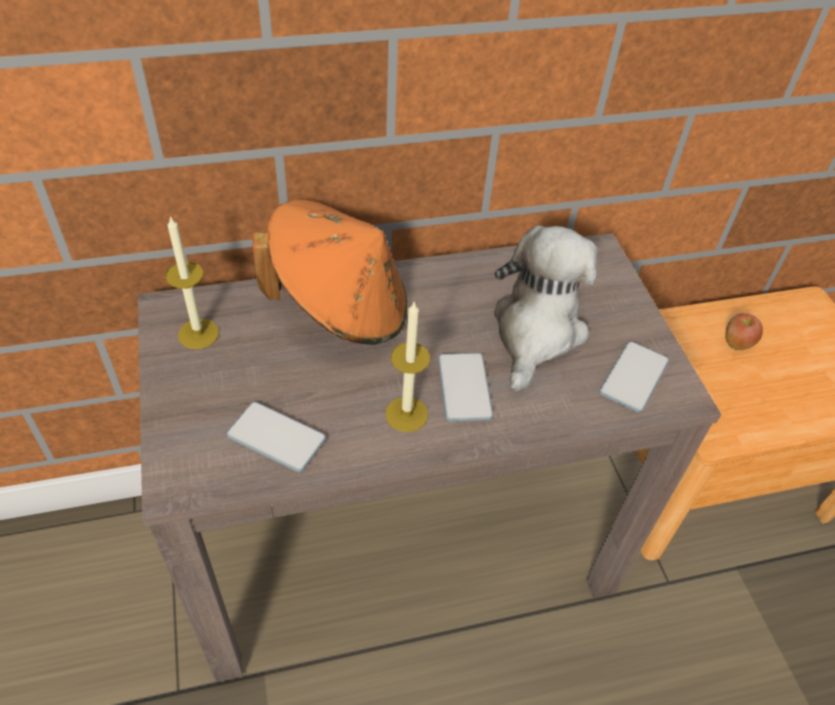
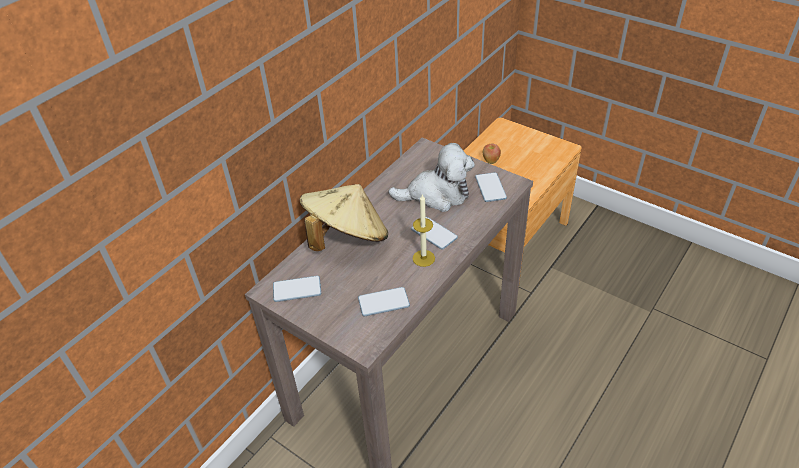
camera: 35 degrees left, 5 degrees down
candle [165,215,219,349] -> phone [273,276,321,302]
orange hat [252,200,407,345] -> beige hat [300,184,388,251]
plush toy [494,226,597,392] -> plush toy turned 105 degrees clockwise [388,143,475,212]

